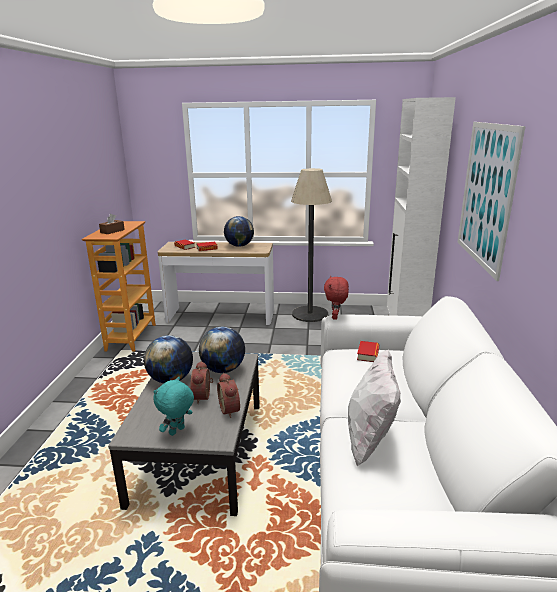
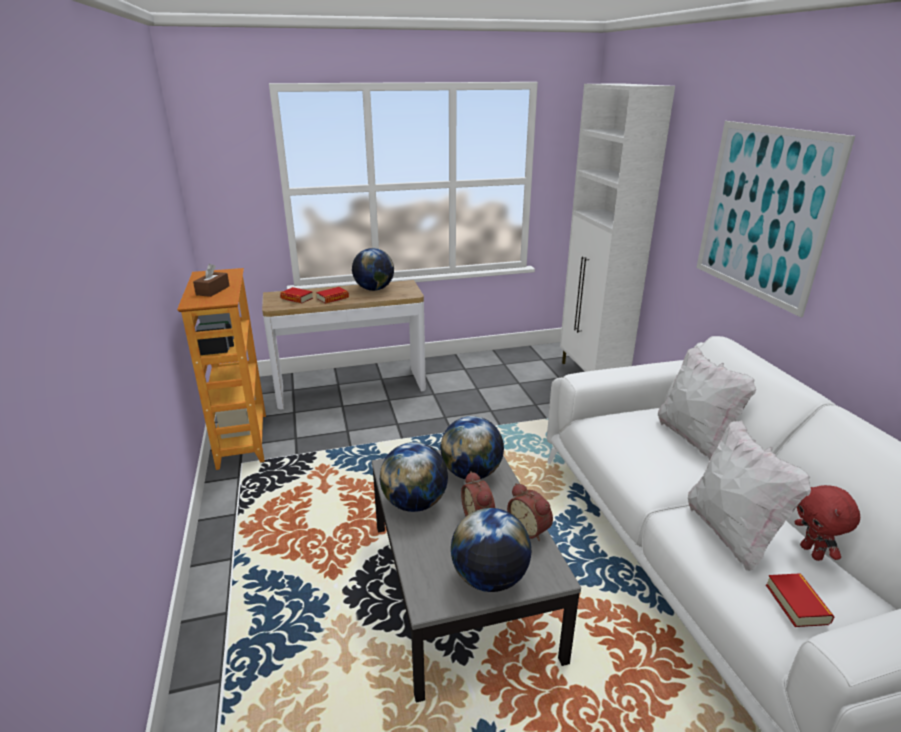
camera: 20 degrees left, 5 degrees up
turquoise plush toy [153,377,194,436] -> globe [451,508,531,592]
floor lamp [291,168,332,322] -> none
red plush toy [324,276,349,320] -> red plush toy moved to [795,485,860,561]
book [357,341,379,362] -> book moved to [766,573,835,627]
none -> white pillow [658,347,756,460]

